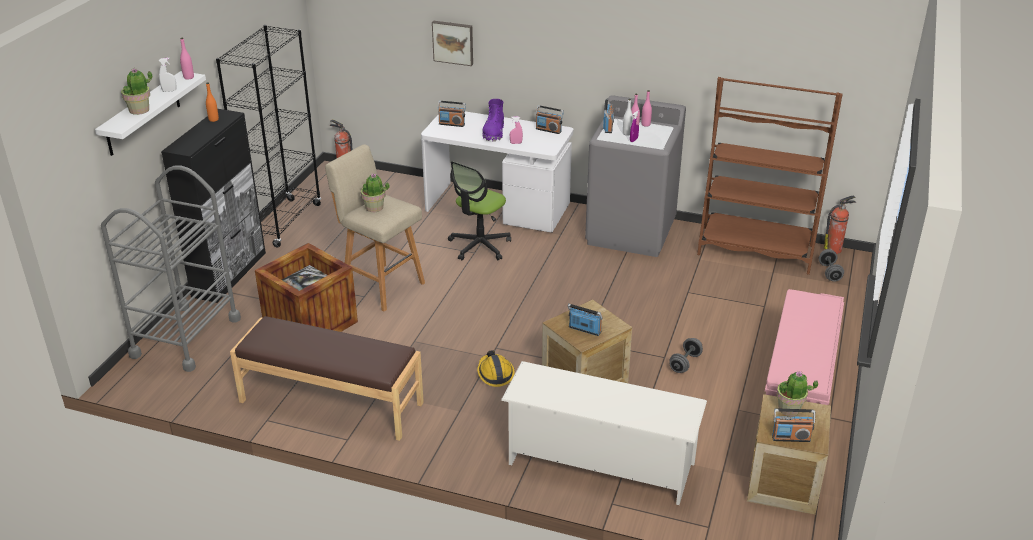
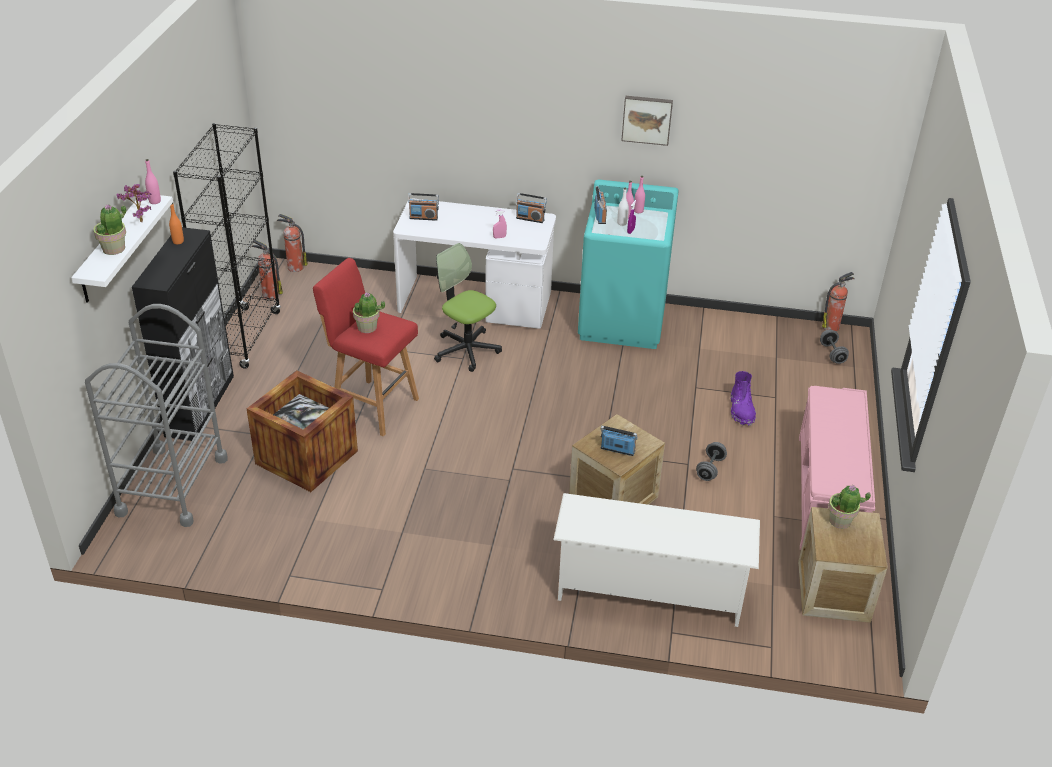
camera: 10 degrees left, 5 degrees up
white spray bottle [159,58,177,92] -> potted plant [117,184,151,222]
brown bench [230,316,424,441] -> none
beige stool [325,144,425,312] -> red stool [313,258,419,436]
picture [432,21,473,66] -> picture moved to [621,96,673,146]
office chair [448,161,511,260] -> office chair turned 105 degrees clockwise [434,243,502,372]
hard hat [477,350,515,387] -> none
purple boot [482,99,504,142] -> purple boot moved to [731,371,756,426]
grey washing machine [585,95,686,257] -> turquoise washing machine [578,180,679,349]
brown bookcase [697,77,843,275] -> none
radio [772,409,815,442] -> none
none -> fire extinguisher [251,240,283,300]

